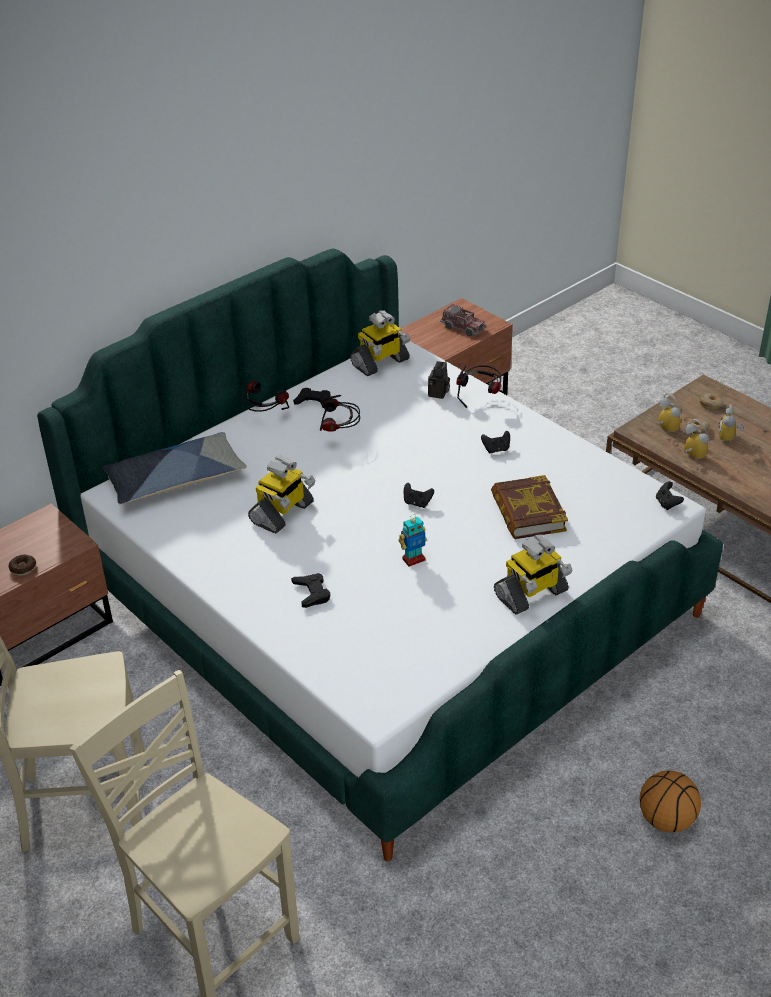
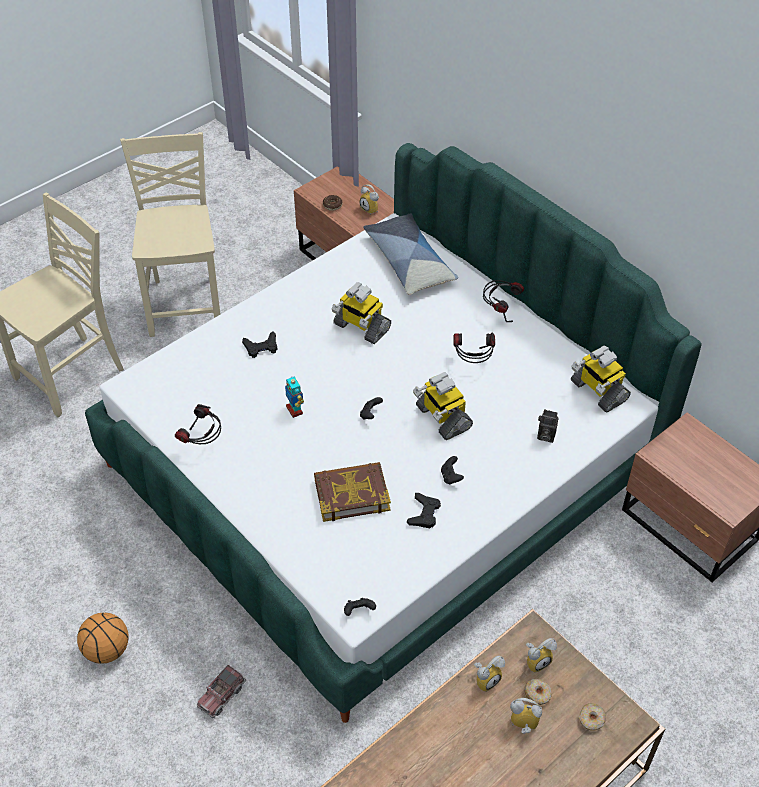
camera: 90 degrees right, 10 degrees up
black game controller [293,388,331,408] -> black game controller moved to [407,493,441,528]
toy truck [440,304,486,336] -> toy truck moved to [197,665,246,718]
headphones [457,365,501,408] -> headphones moved to [175,404,221,444]
toy robot [494,534,572,615] -> toy robot moved to [413,372,473,440]
none -> alarm clock [360,184,379,215]

